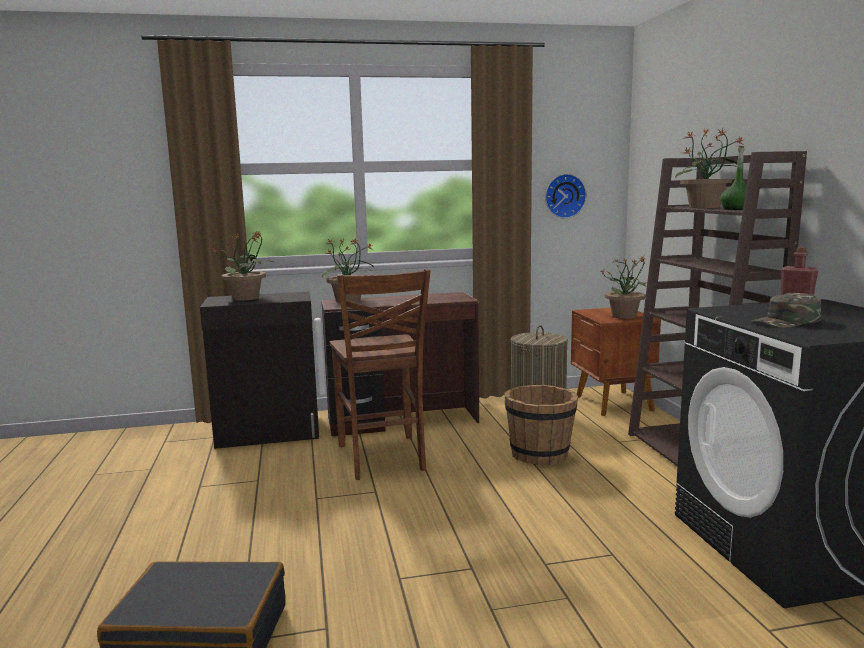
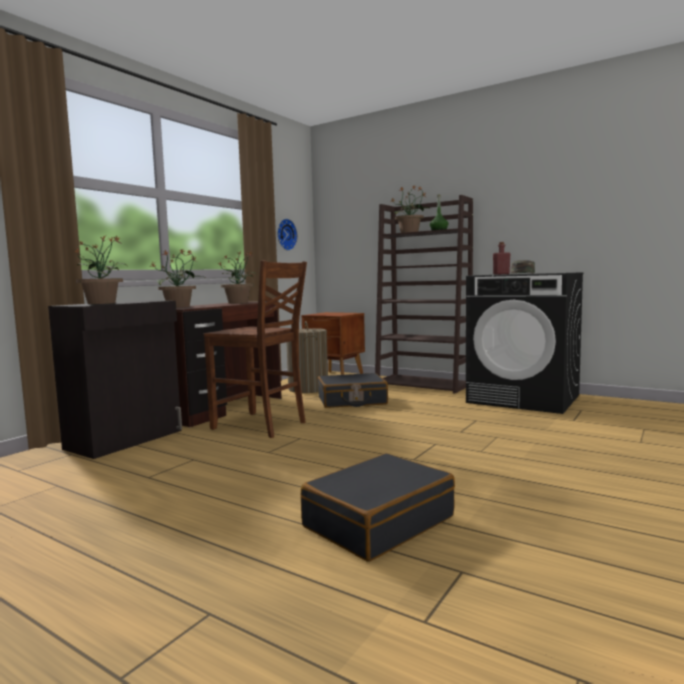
camera: 45 degrees left, 5 degrees down
brown bucket [504,385,578,465] -> black suitcase [318,373,388,408]
potted plant [602,256,646,319] -> potted plant moved to [220,252,257,304]

